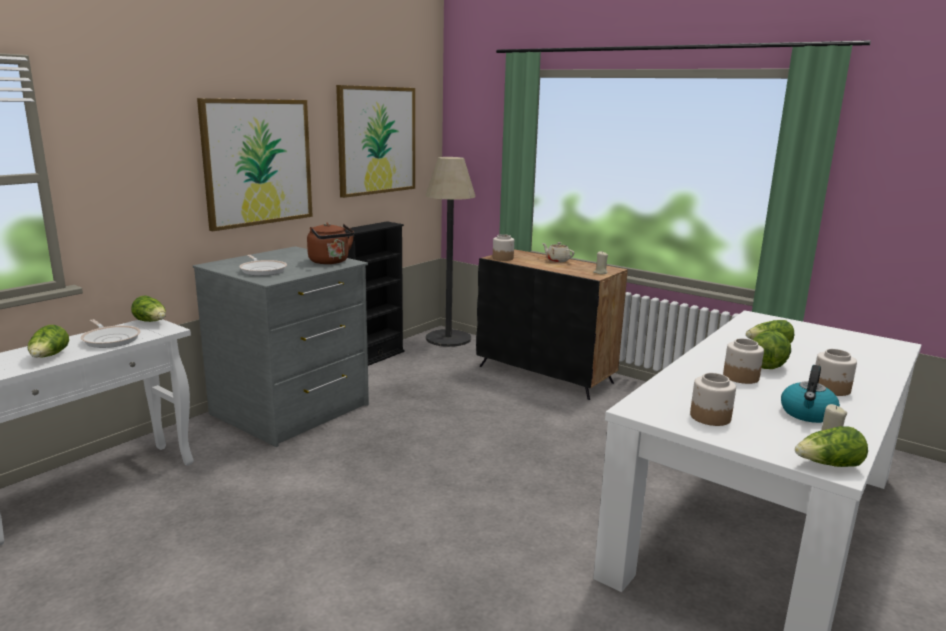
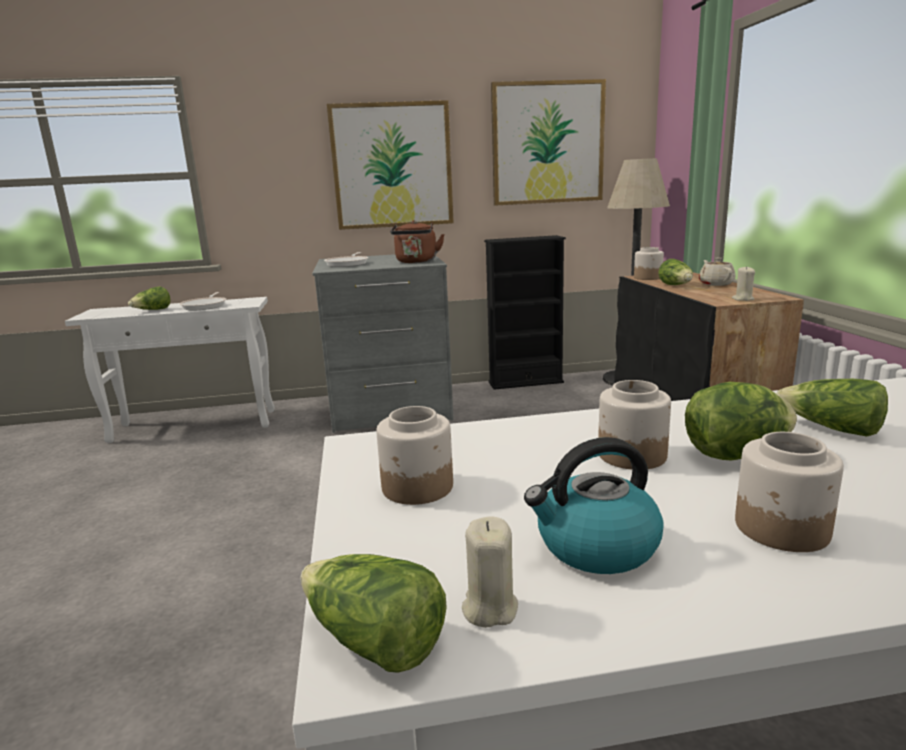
camera: 45 degrees right, 0 degrees up
lettuce [131,295,166,322] -> lettuce moved to [658,259,693,285]

